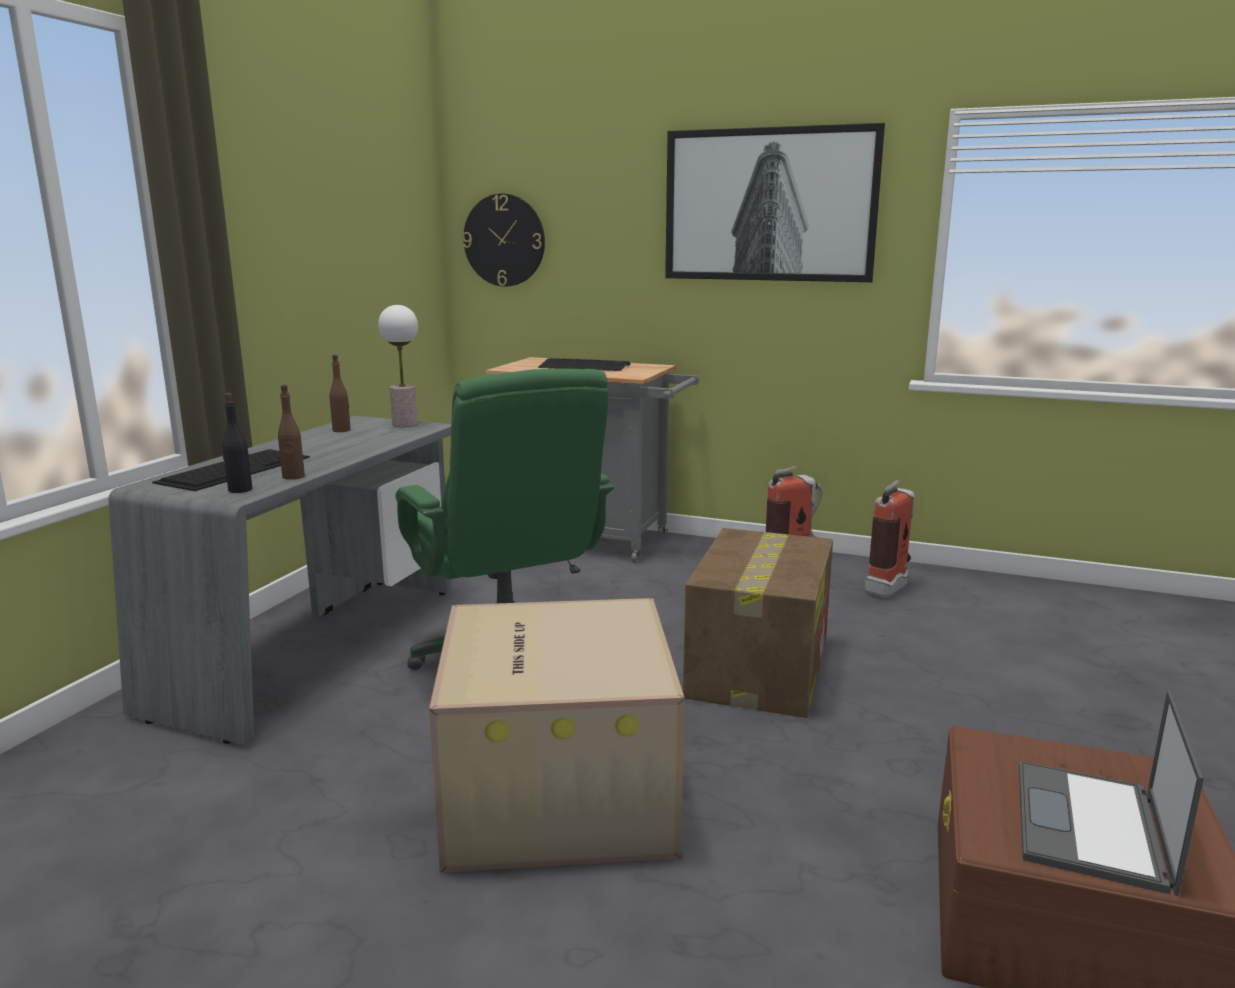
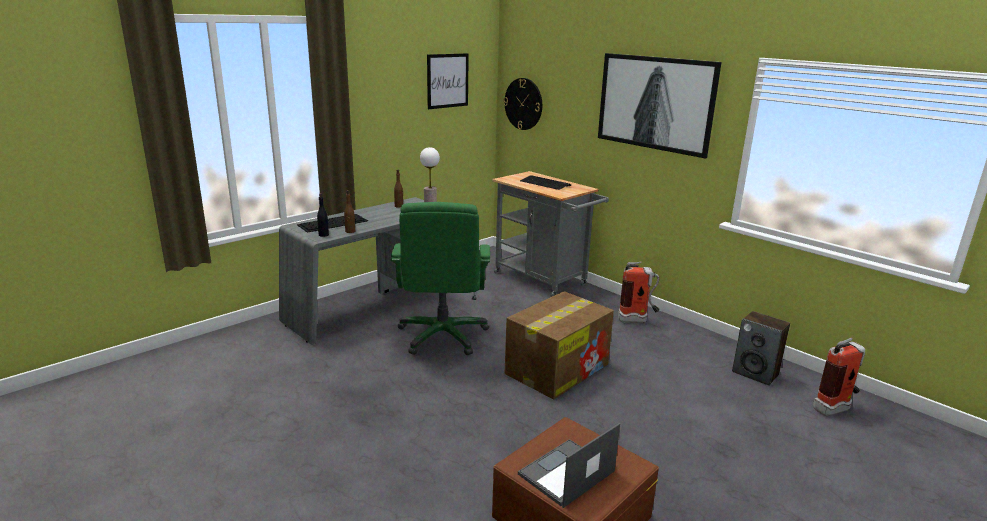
camera: 25 degrees right, 5 degrees up
cardboard box [429,598,685,873] -> none
fire extinguisher [865,480,915,598] -> fire extinguisher moved to [813,338,865,416]
none -> picture [427,53,469,109]
none -> speaker [732,311,790,386]

